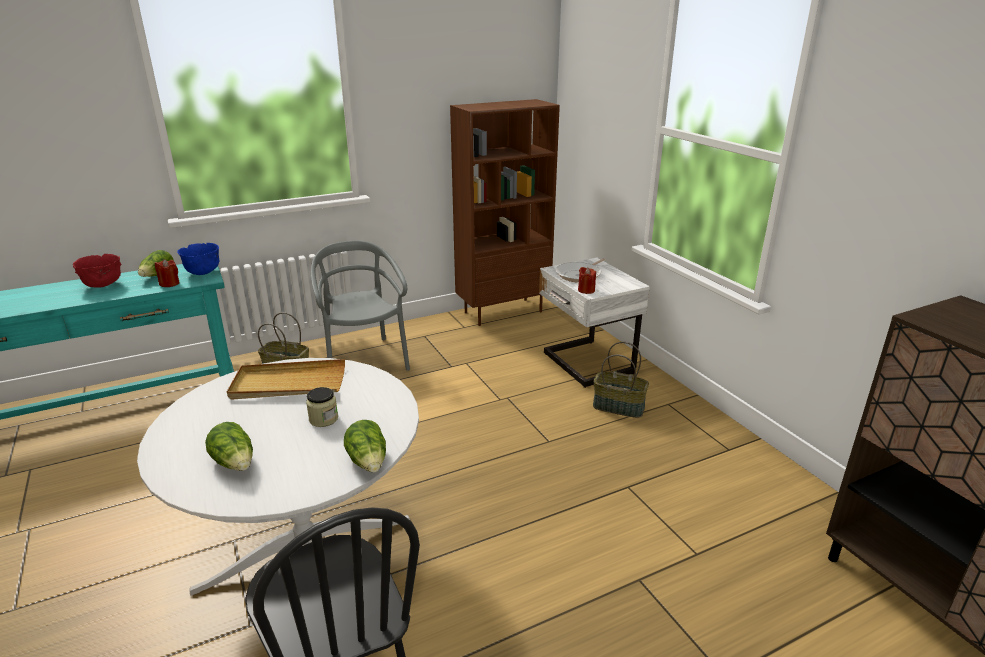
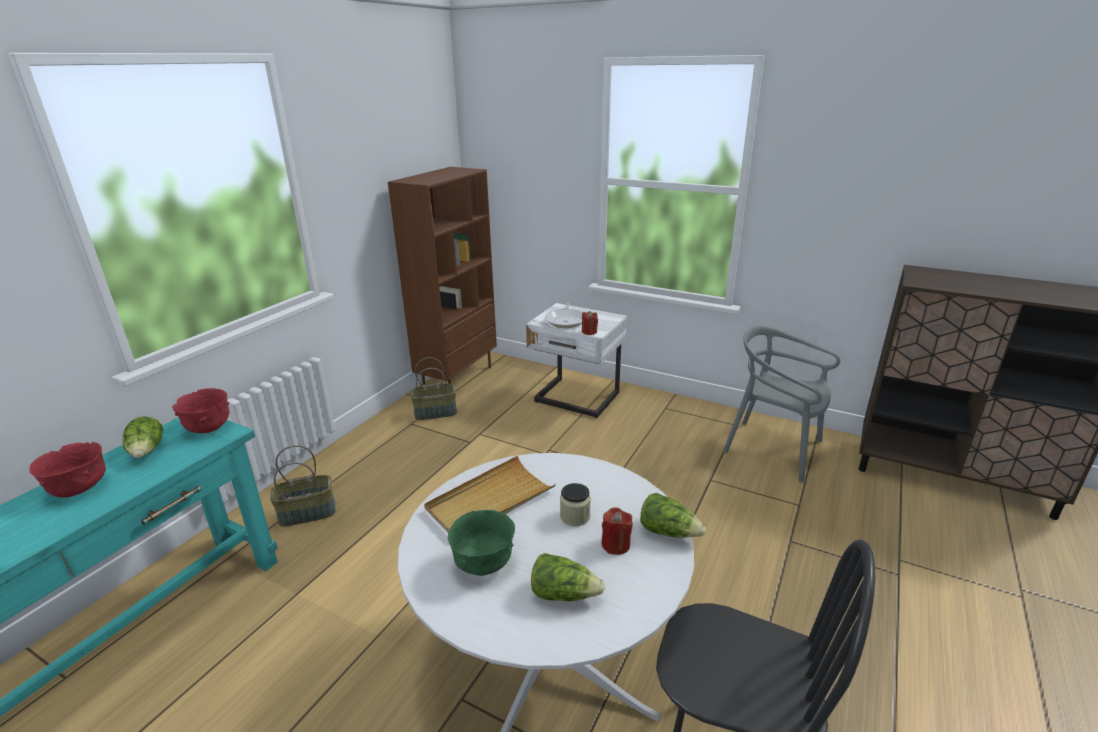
camera: 35 degrees left, 0 degrees up
red candle [155,259,180,287] -> red candle moved to [601,507,633,555]
blue bowl [177,243,219,275] -> red bowl [172,388,230,433]
grey chair [311,241,410,371] -> grey chair moved to [723,326,841,482]
basket [593,342,649,418] -> basket moved to [410,357,457,420]
none -> green bowl [448,510,515,576]

